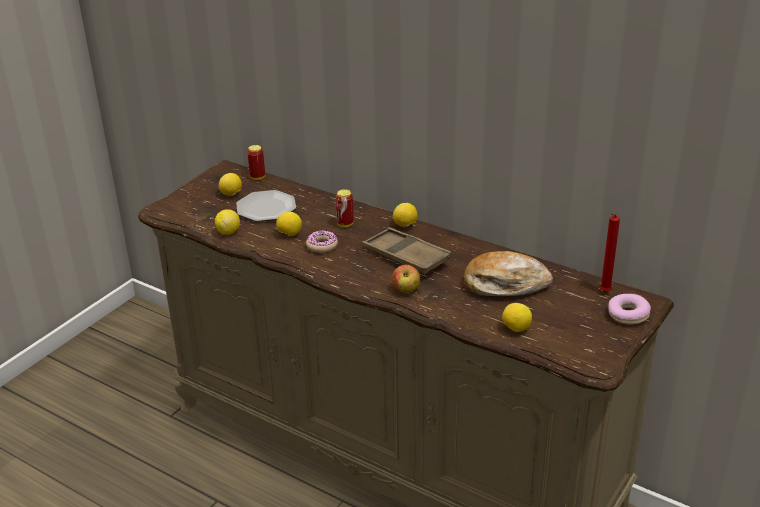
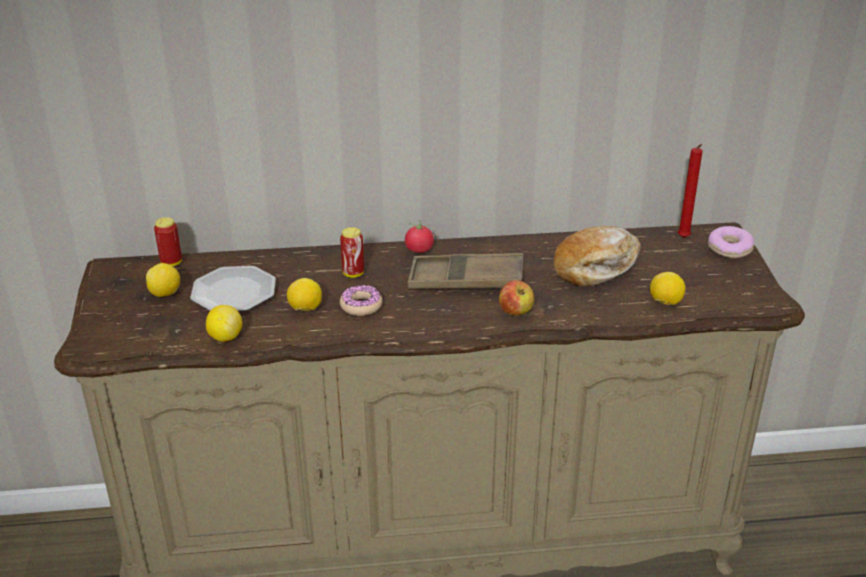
camera: 40 degrees left, 0 degrees up
lemon [393,203,418,227] -> tomato [405,222,434,253]

